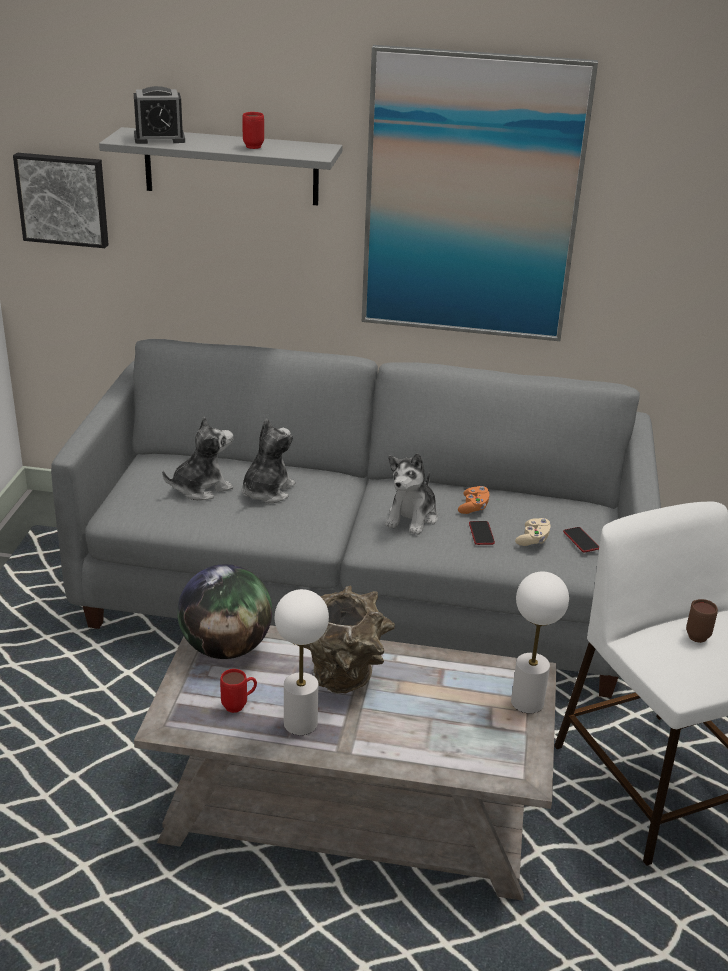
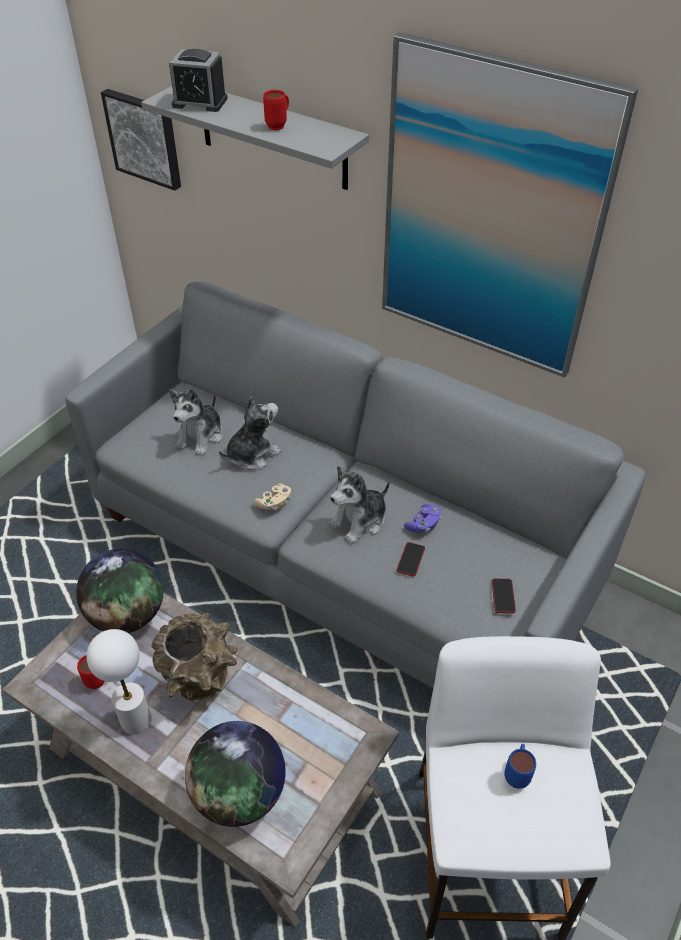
camera: 25 degrees right, 15 degrees up
plush toy [162,416,233,500] -> plush toy turned 120 degrees clockwise [169,389,223,456]
orange game controller [458,486,489,514] -> purple game controller [404,504,441,533]
white table lamp [511,572,569,713] -> none
beige game controller [515,518,551,546] -> beige game controller moved to [254,484,291,510]
brown mug [686,599,718,643] -> blue mug [504,744,536,789]
none -> globe [185,721,286,827]

